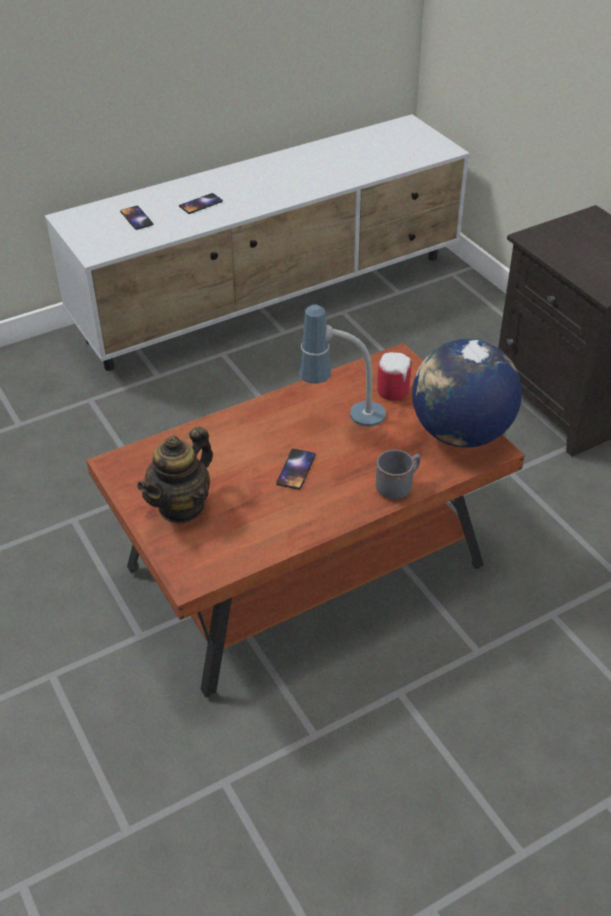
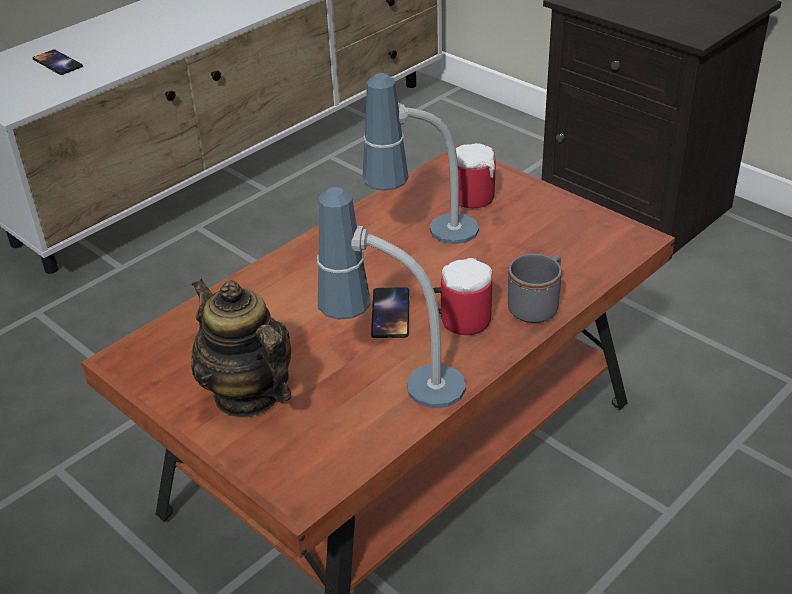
camera: 15 degrees left, 5 degrees down
teapot [137,426,213,524] -> teapot turned 120 degrees clockwise [191,279,291,418]
phone [179,193,223,214] -> none
globe [412,339,522,448] -> none
none -> table lamp [317,187,466,408]
none -> mug [433,258,492,335]

